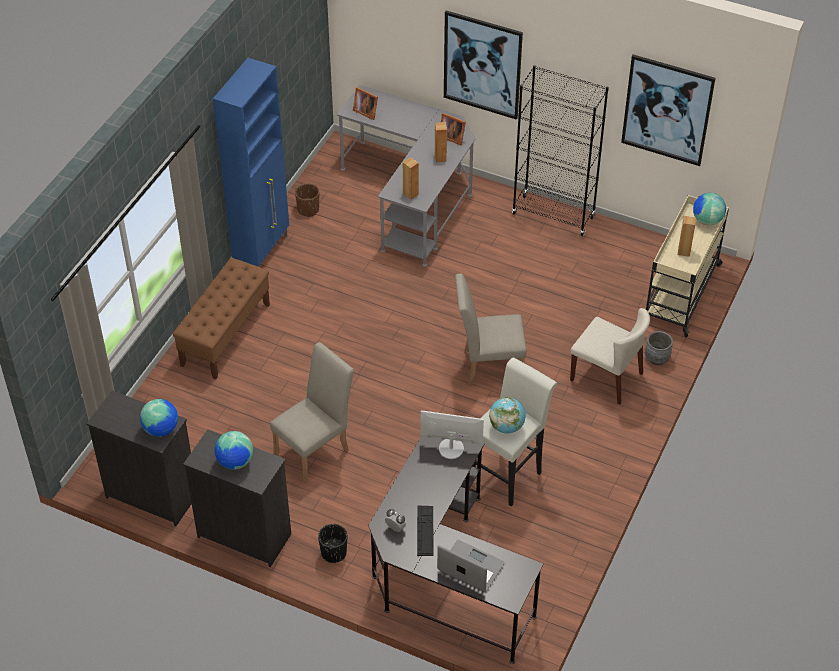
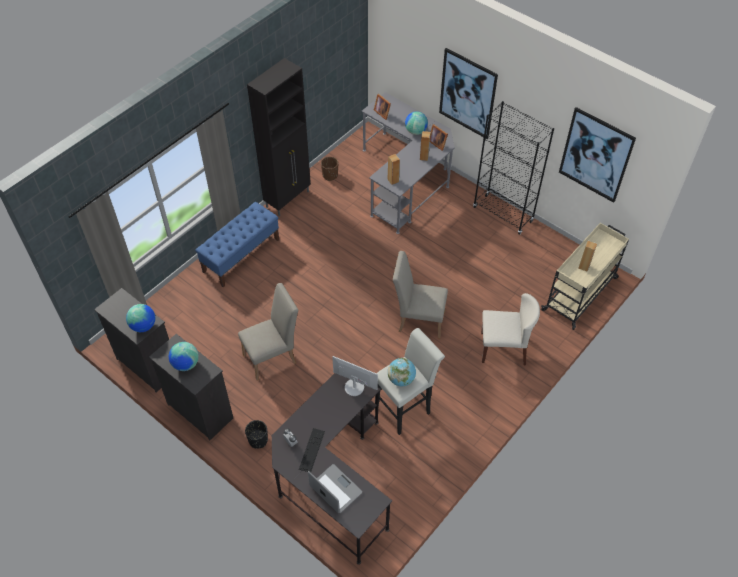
camera: 15 degrees right, 5 degrees up
brown bench [173,258,270,379] -> blue bench [195,202,279,287]
blue cabinet [213,58,289,267] -> black cabinet [247,58,311,216]
beige chair [570,308,650,405] -> beige chair turned 45 degrees counterclockwise [481,293,540,365]
grey planter [645,331,673,365] -> none
globe [693,193,726,225] -> globe moved to [405,111,428,135]

